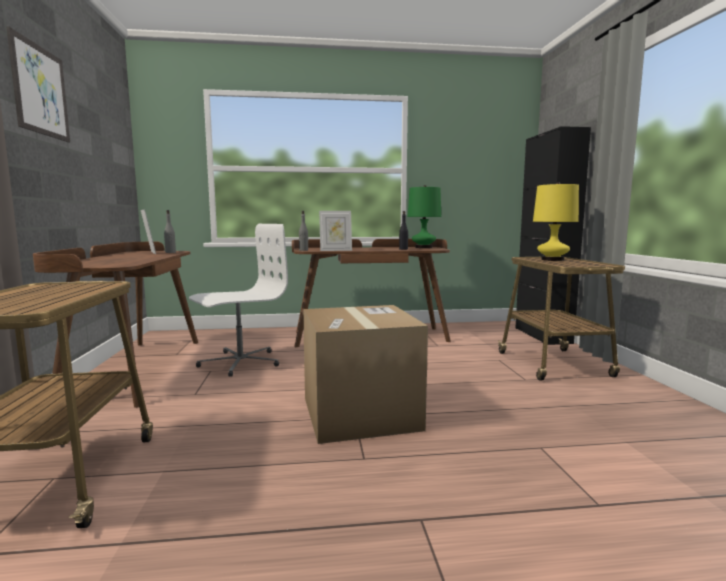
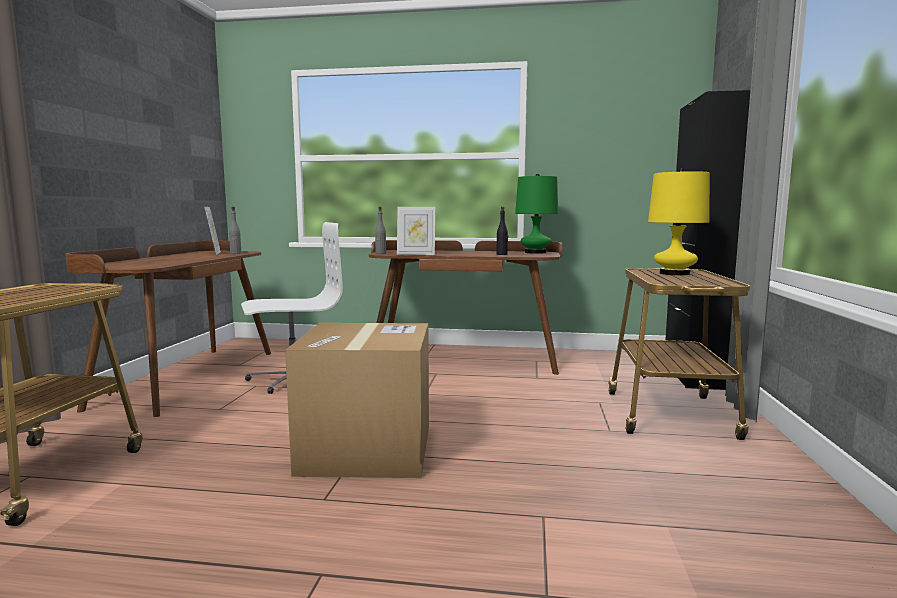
camera: 15 degrees right, 0 degrees up
picture [6,26,70,142] -> none

